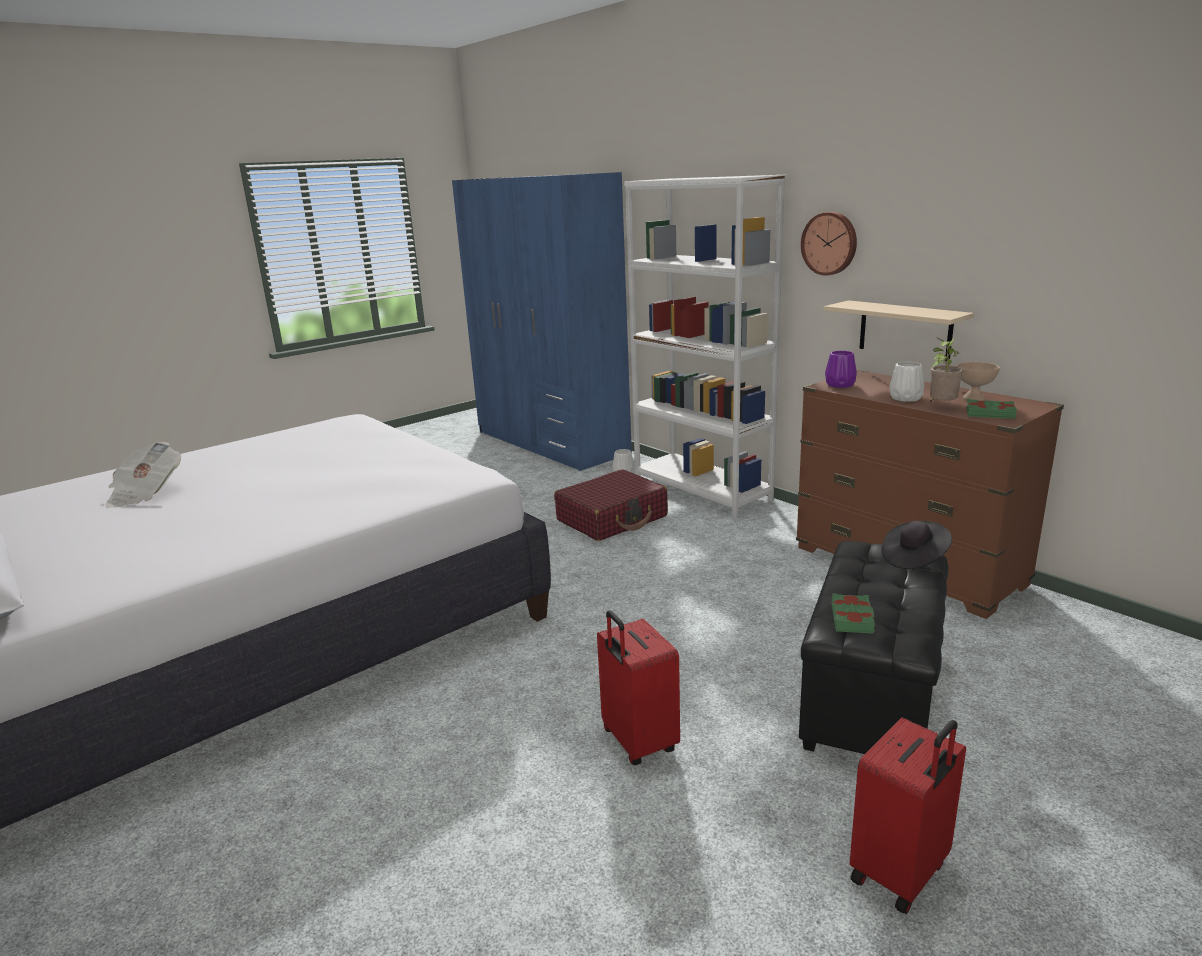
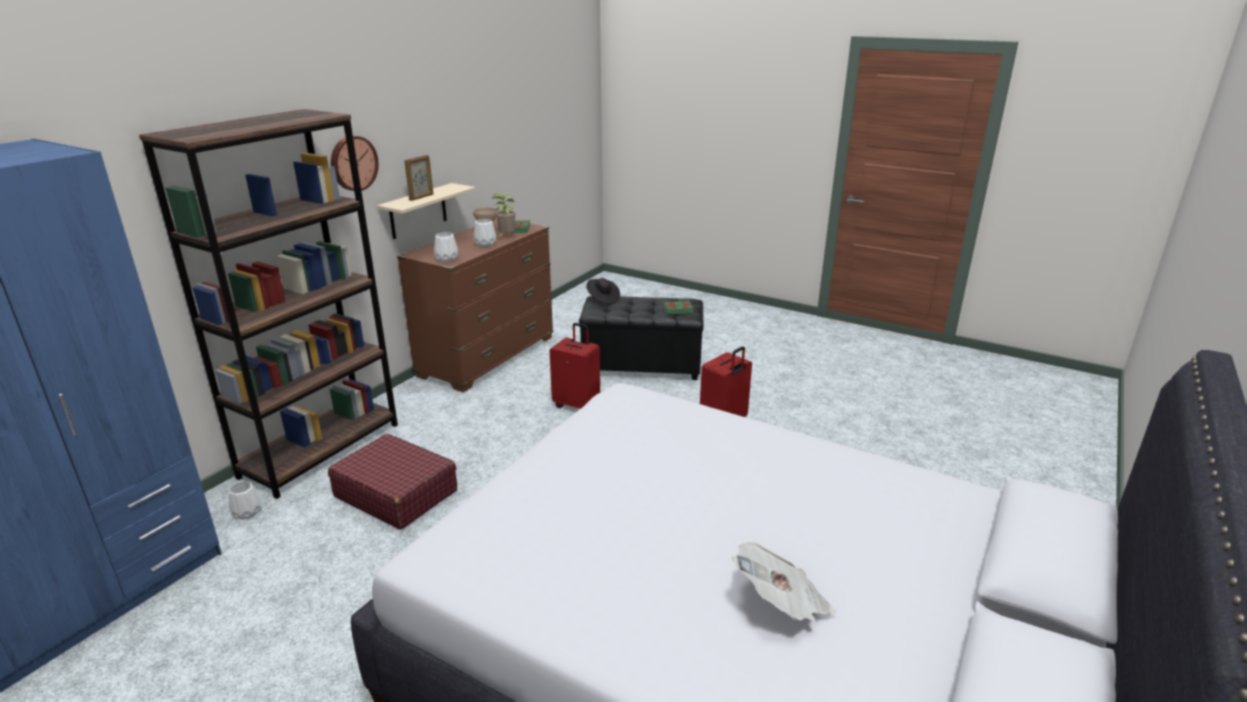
camera: 110 degrees left, 5 degrees up
white bookcase [624,175,786,517] -> brown bookcase [139,109,398,499]
purple vase [825,351,857,388] -> white vase [434,232,458,262]
red suitcase [849,717,966,914] -> red suitcase moved to [549,323,600,409]
none -> picture frame [404,155,433,201]

